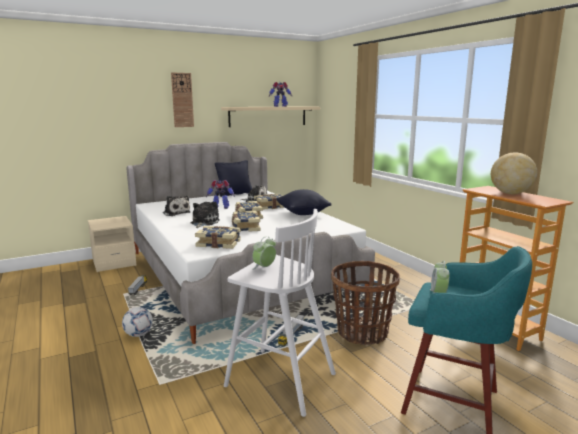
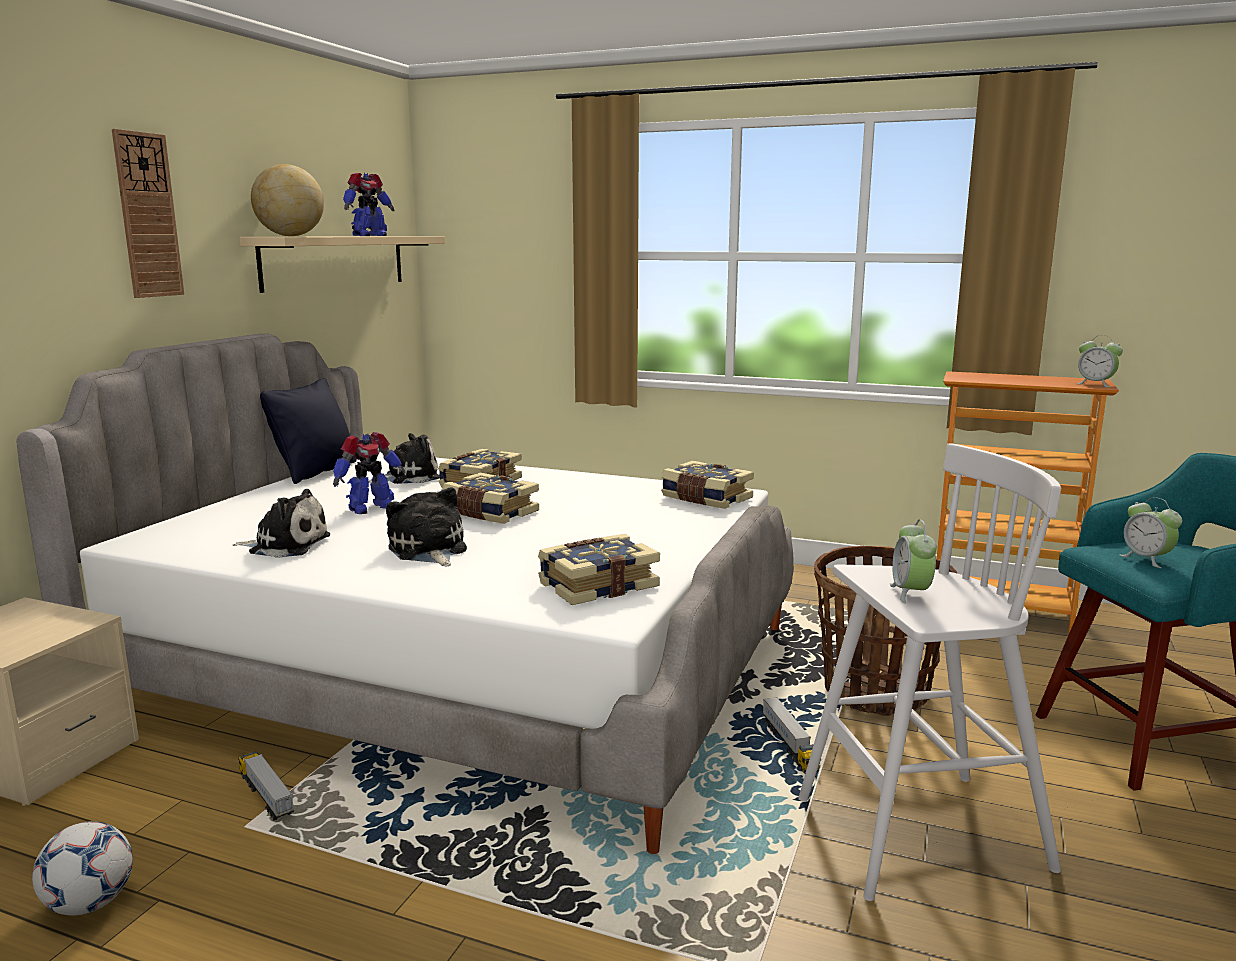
camera: 40 degrees left, 0 degrees up
football [122,307,153,337] -> football moved to [32,821,133,915]
book [232,211,261,232] -> book moved to [661,461,754,509]
black pillow [277,189,332,215] -> none
globe [491,152,537,194] -> globe moved to [251,164,324,236]
none -> alarm clock [1076,335,1123,387]

